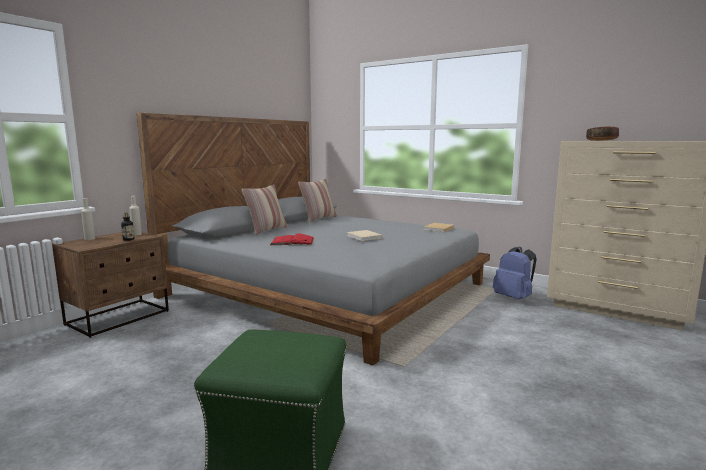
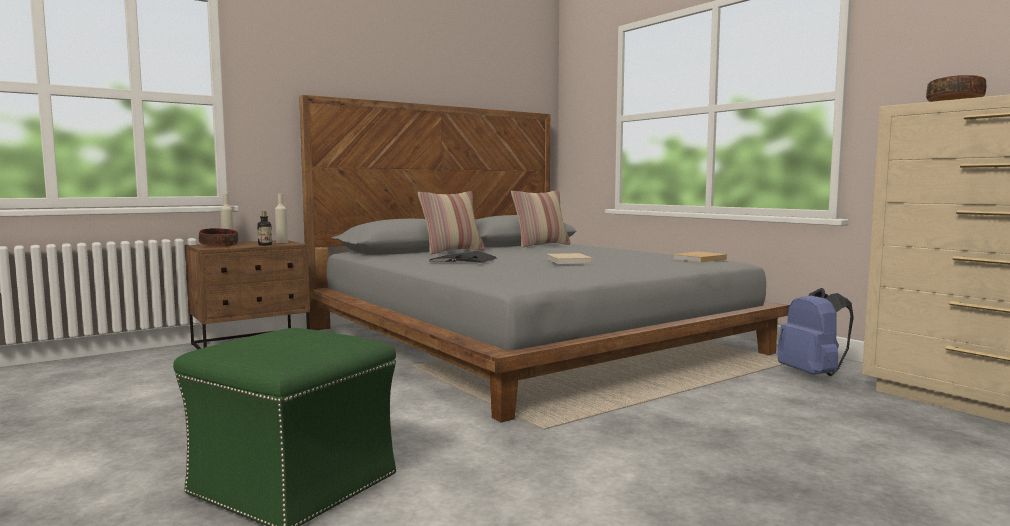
camera: 20 degrees right, 5 degrees down
red book [270,233,314,245] -> black book [430,251,497,263]
none -> bowl [199,228,238,247]

